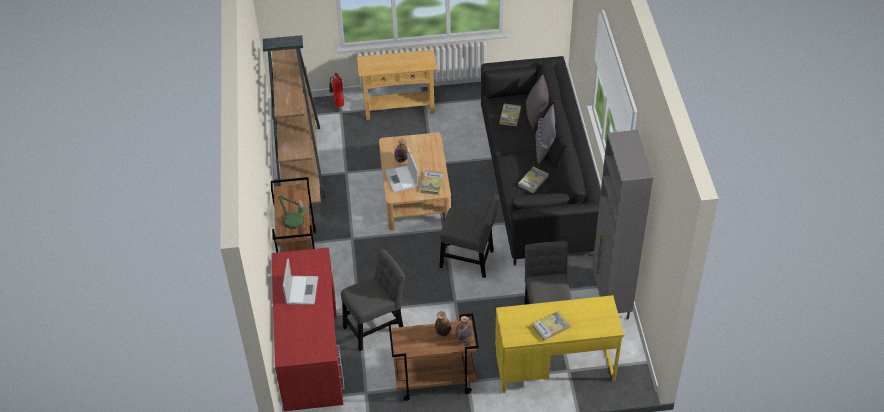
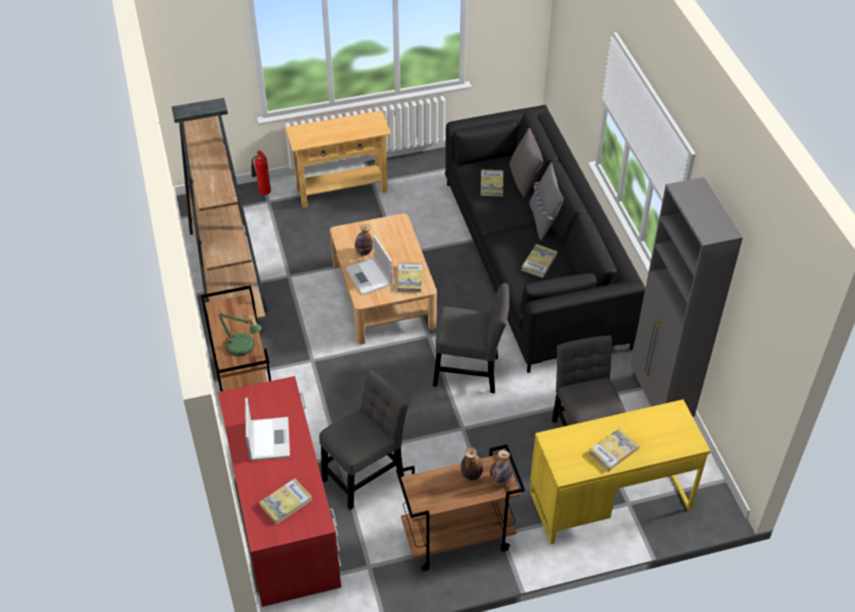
camera: 10 degrees left, 0 degrees up
none -> book [259,478,312,524]

